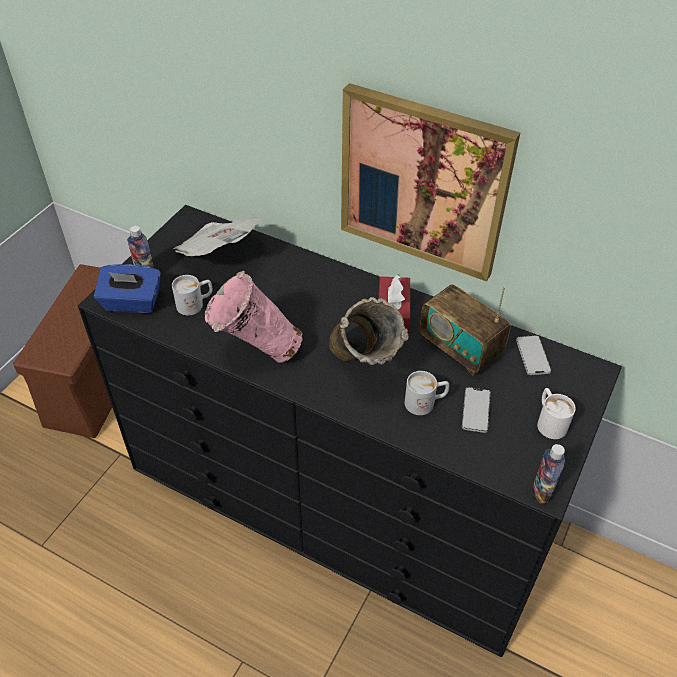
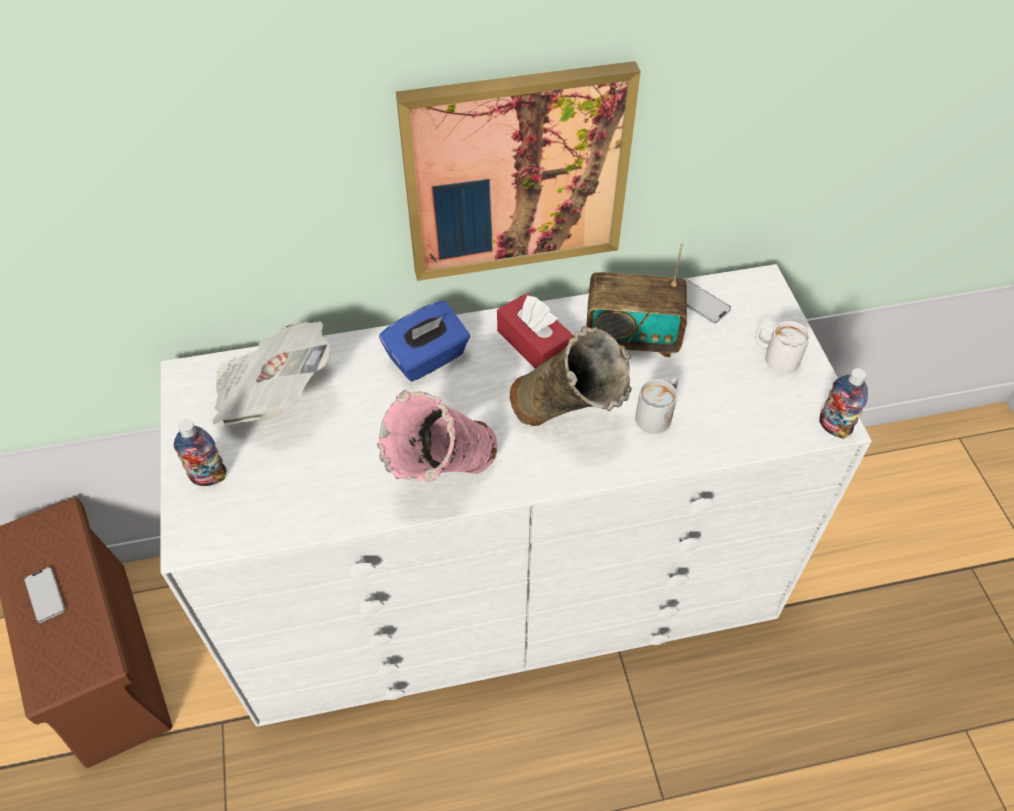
camera: 40 degrees left, 5 degrees up
black dresser [78,205,622,657] -> white dresser [161,264,872,726]
blue tissue box [94,264,161,313] -> blue tissue box moved to [379,301,470,382]
white mug [172,275,212,316] -> none
phone [462,387,490,433] -> phone moved to [24,567,65,623]

